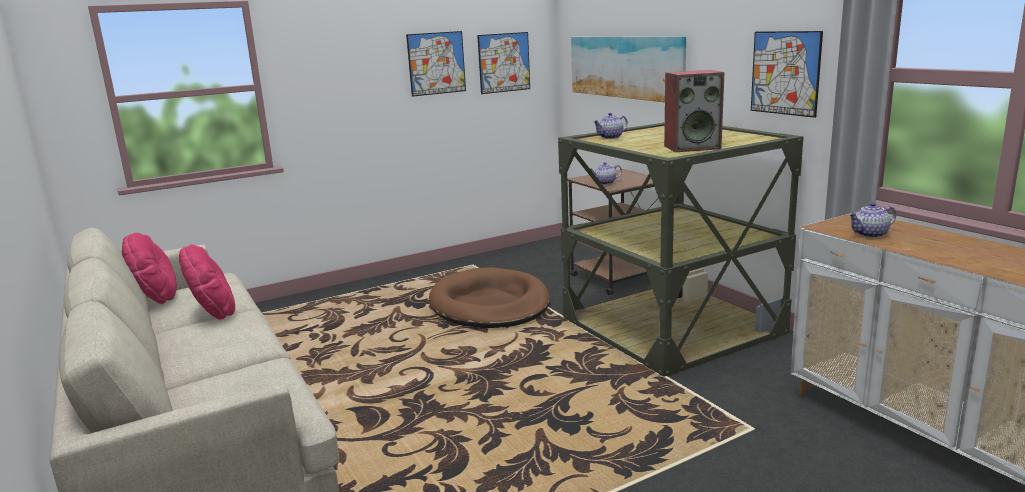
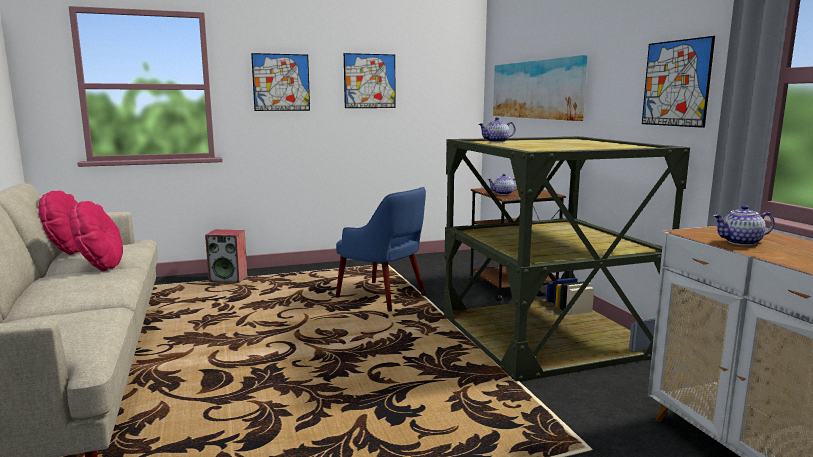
camera: 10 degrees right, 5 degrees down
brown dog bed [429,267,550,328] -> blue armchair [336,187,426,312]
picture [477,32,530,94] -> picture moved to [251,53,310,111]
speaker [664,70,724,152] -> speaker moved to [205,230,248,283]

